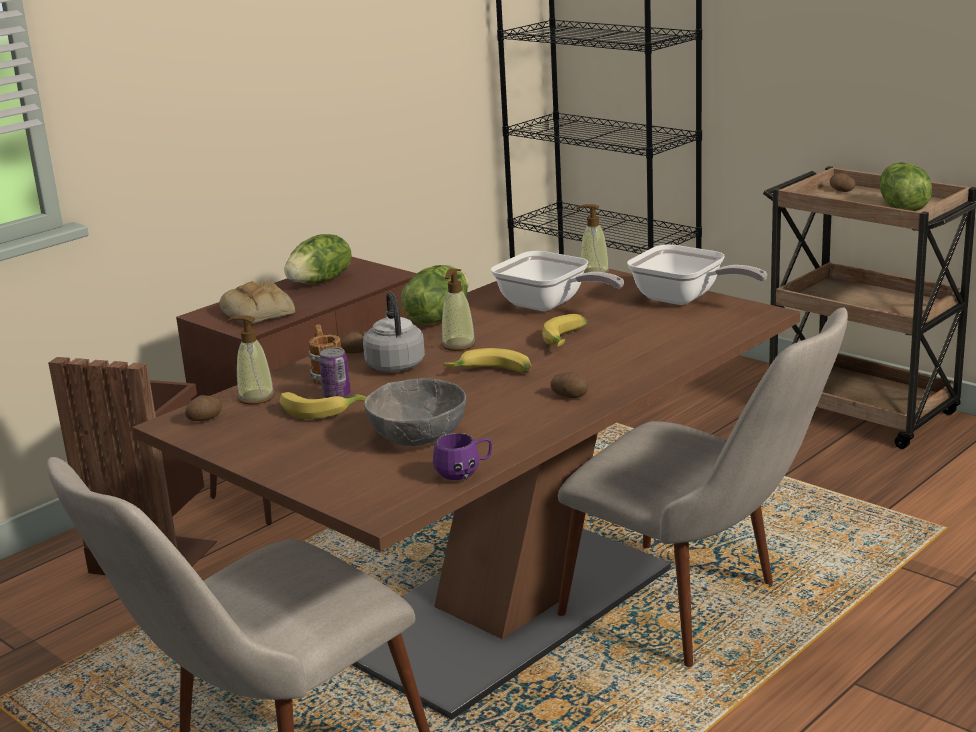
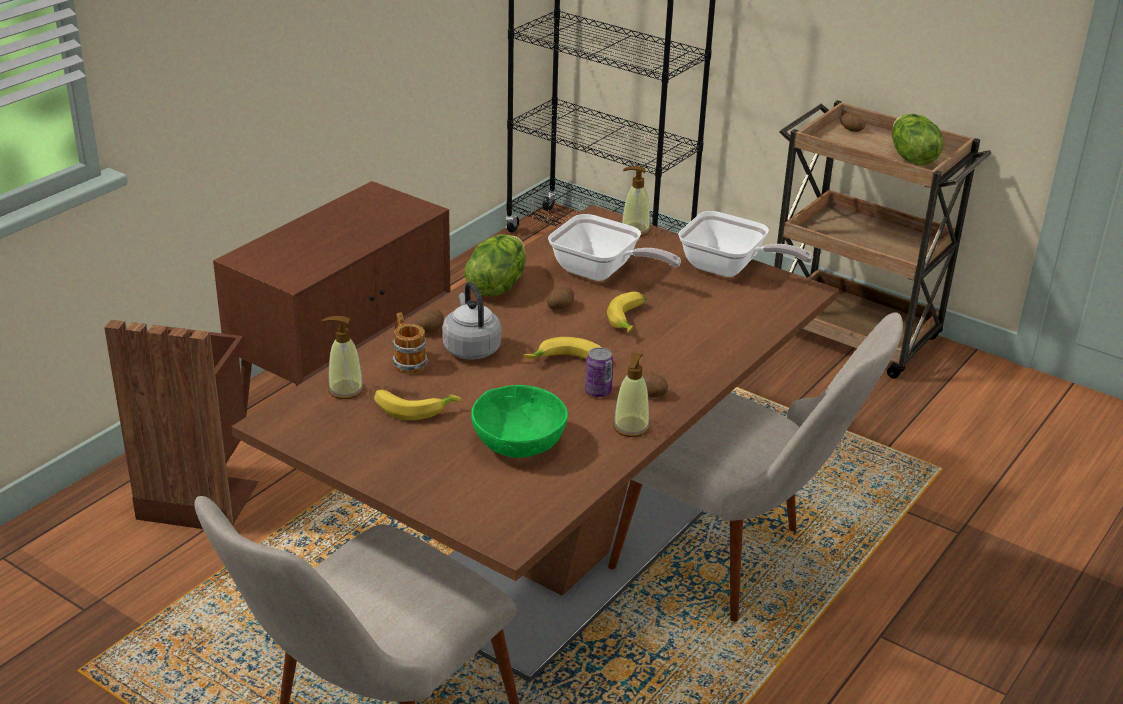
camera: 10 degrees left, 10 degrees up
potato [185,395,222,421] -> potato moved to [547,287,574,310]
bread [220,280,295,325] -> none
lettuce [284,234,352,284] -> none
can [319,347,351,398] -> can moved to [585,347,613,397]
grey bowl [364,378,466,446] -> green bowl [471,385,568,458]
purple mug [433,433,492,480] -> none
soap dispenser [442,268,476,351] -> soap dispenser moved to [613,352,650,437]

